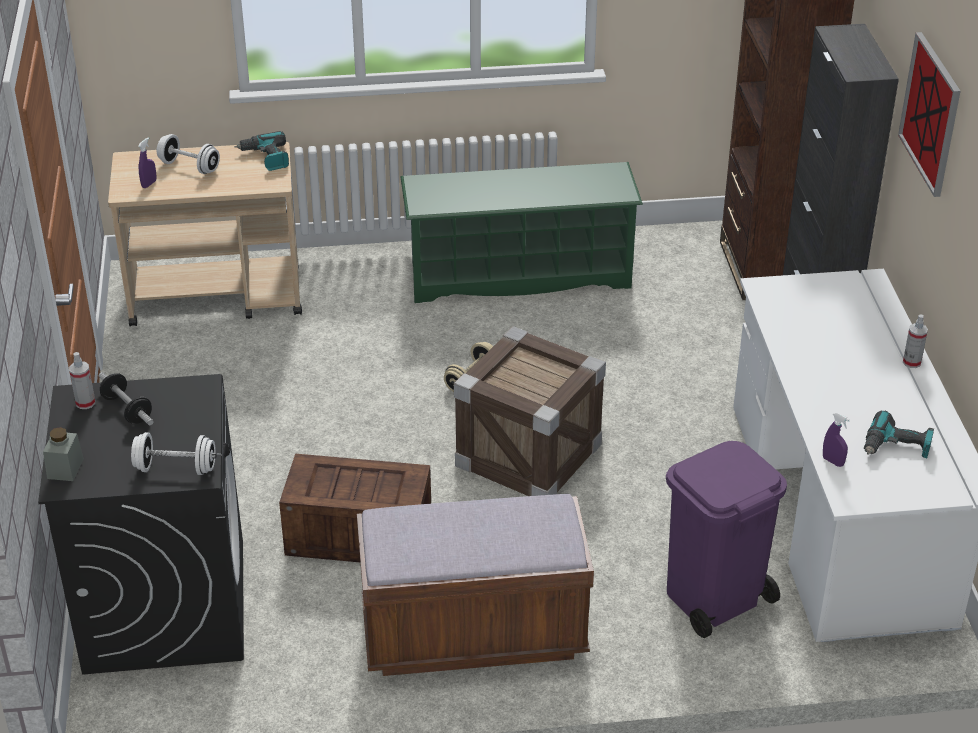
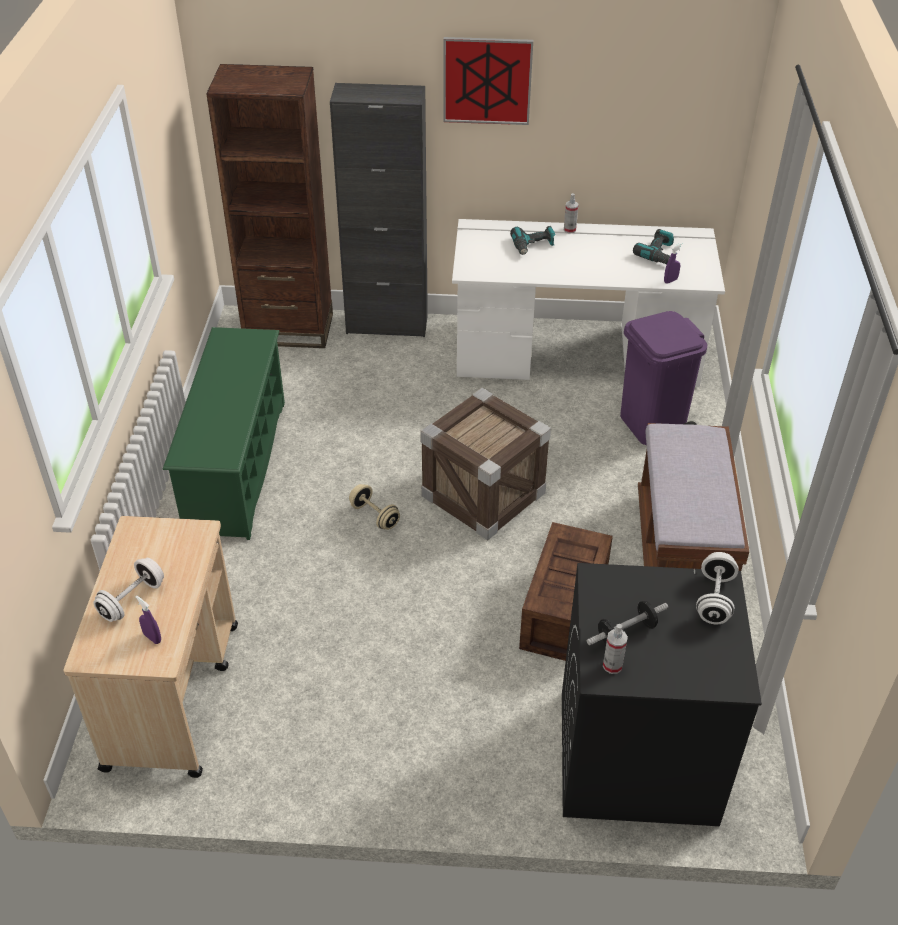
camera: 80 degrees left, 5 degrees up
grey jar [43,427,84,481] -> none
power drill [234,131,289,171] -> power drill moved to [510,226,556,255]

